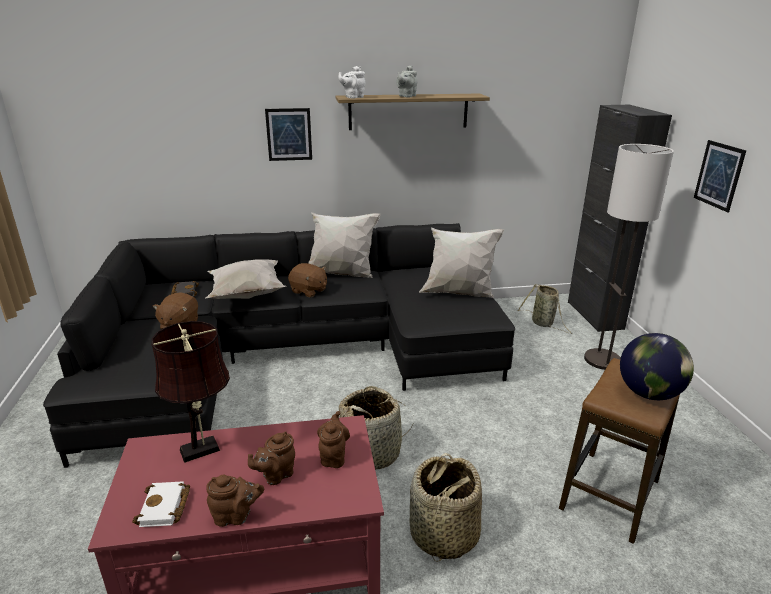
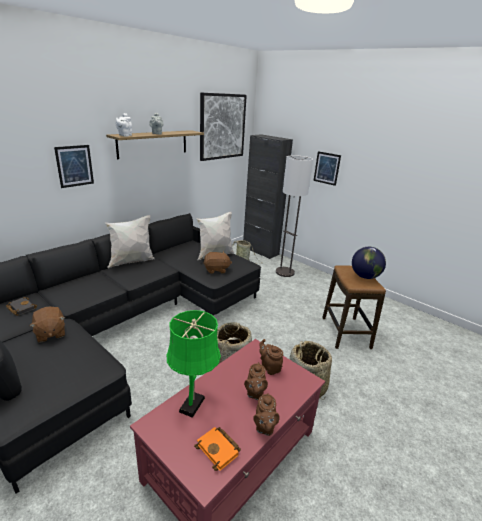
camera: 40 degrees left, 0 degrees up
white book [132,481,190,527] -> orange book [194,427,241,471]
brown table lamp [151,321,230,463] -> green table lamp [167,310,221,418]
white pillow [206,260,287,299] -> none
brown teapot [207,475,264,527] -> brown teapot turned 135 degrees clockwise [253,393,280,436]
brown plush toy [288,263,327,298] -> brown plush toy moved to [203,251,232,274]
none -> picture [200,92,247,161]

